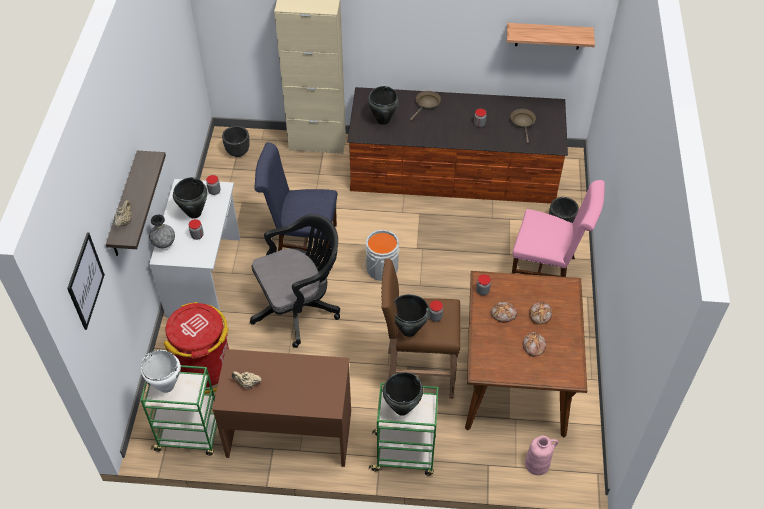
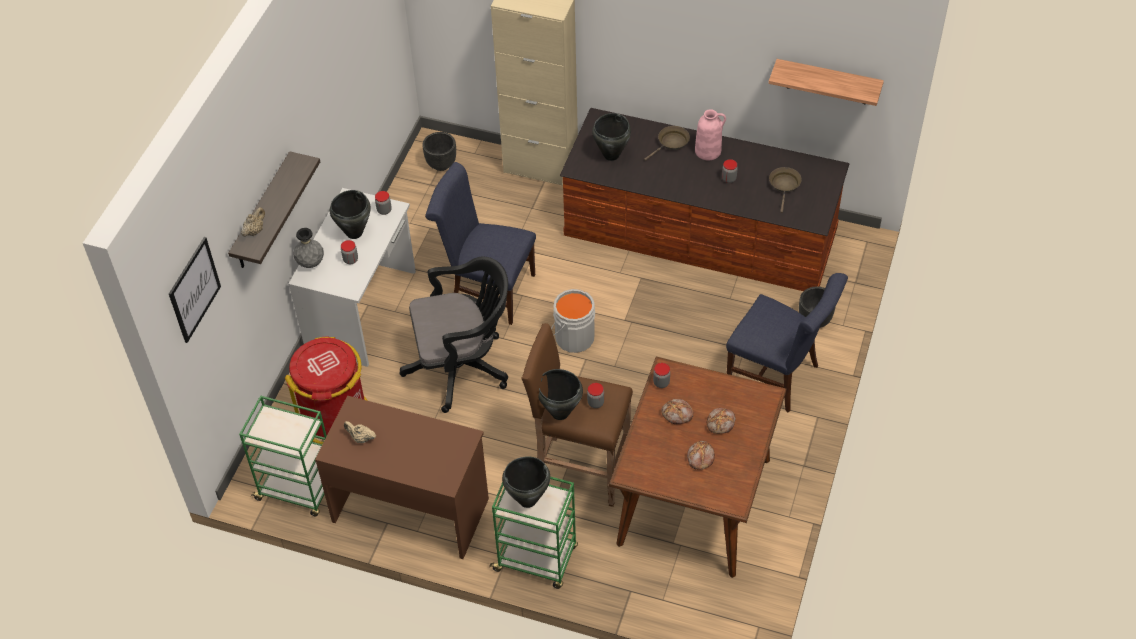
camera: 15 degrees right, 0 degrees up
white cooking pot [140,350,181,393] -> none
pink chair [512,180,605,277] -> blue chair [726,273,848,412]
pink vase [525,436,558,475] -> pink vase moved to [695,109,726,160]

